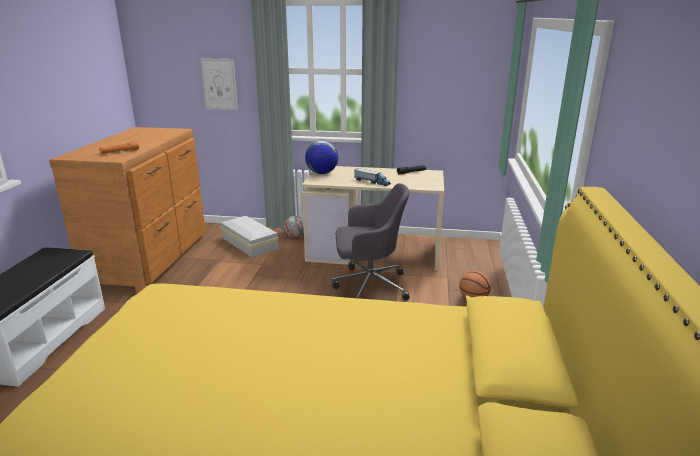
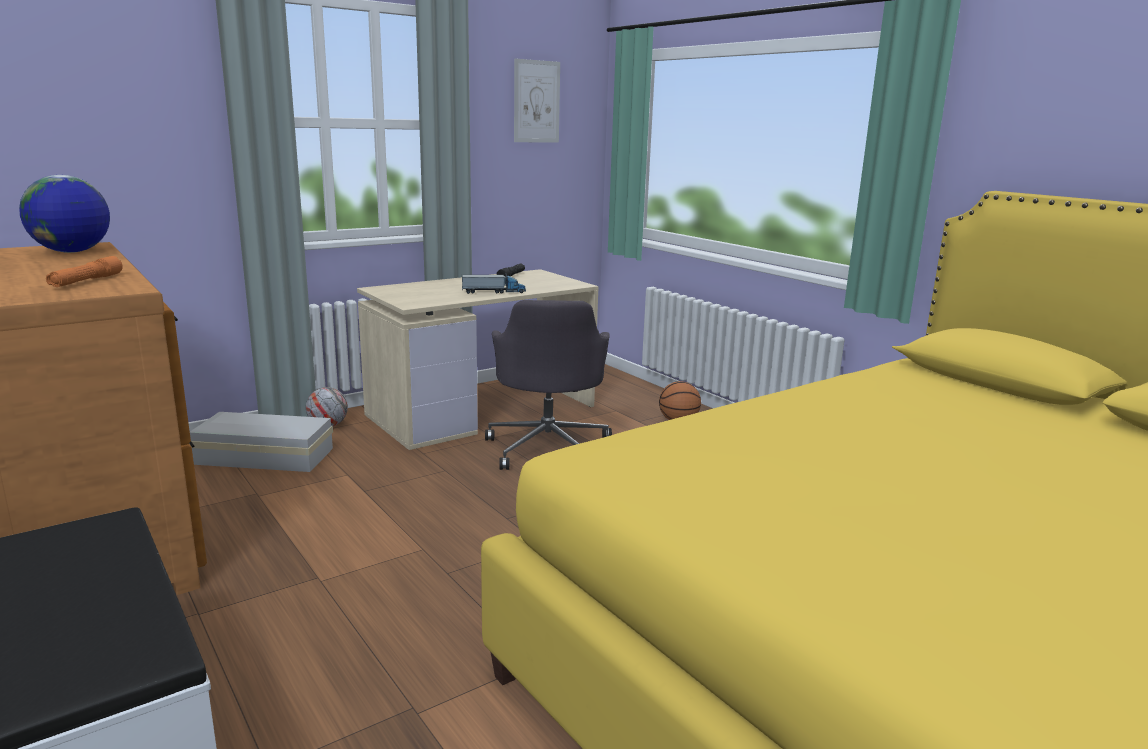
camera: 45 degrees left, 5 degrees down
picture [200,59,238,110] -> picture moved to [514,58,560,143]
globe [305,140,338,174] -> globe moved to [19,175,110,253]
grey office chair [332,183,410,300] -> grey office chair turned 135 degrees clockwise [485,300,612,470]

